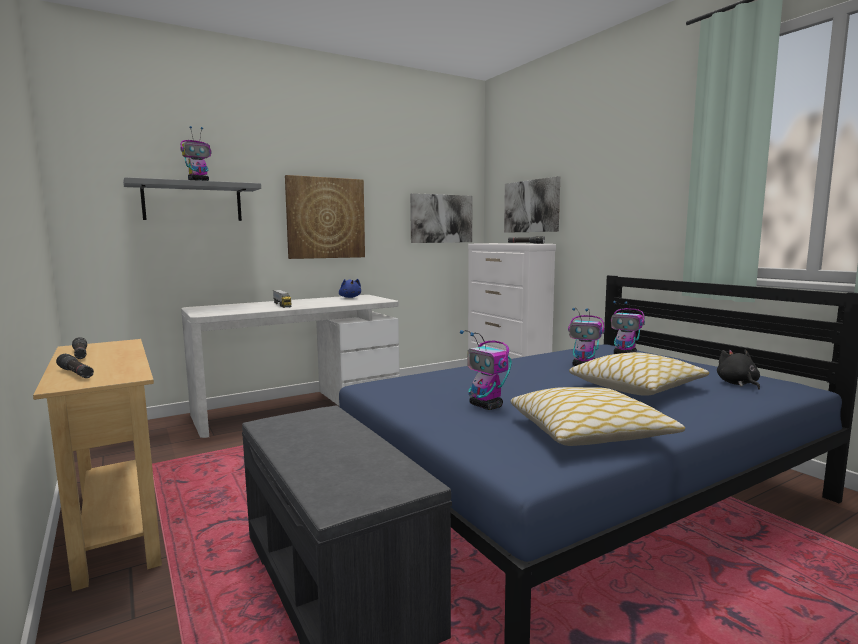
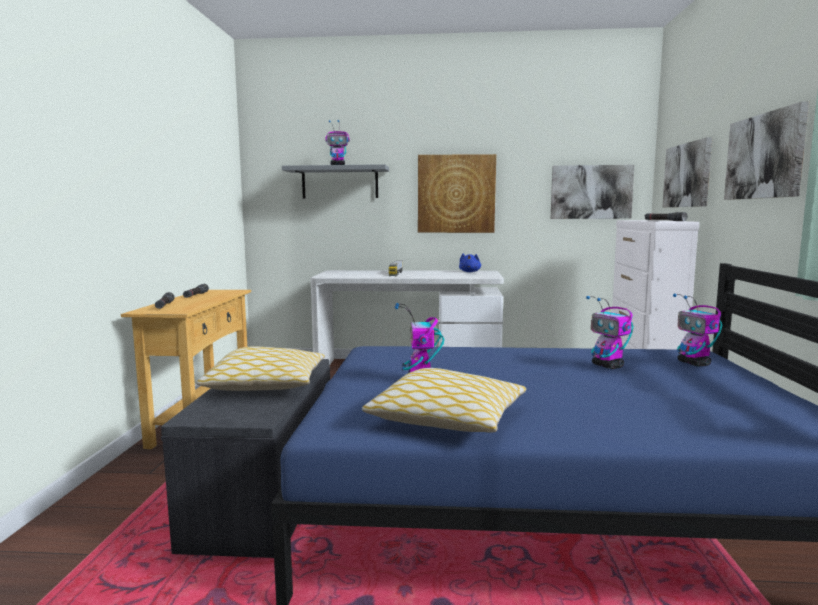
camera: 35 degrees right, 0 degrees up
pillow [569,352,709,396] -> pillow moved to [196,346,325,391]
black plush toy [717,349,760,390] -> none
none -> picture [724,102,809,200]

